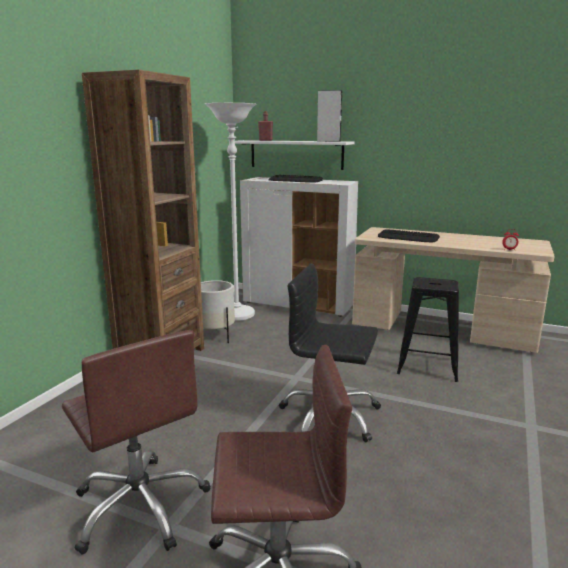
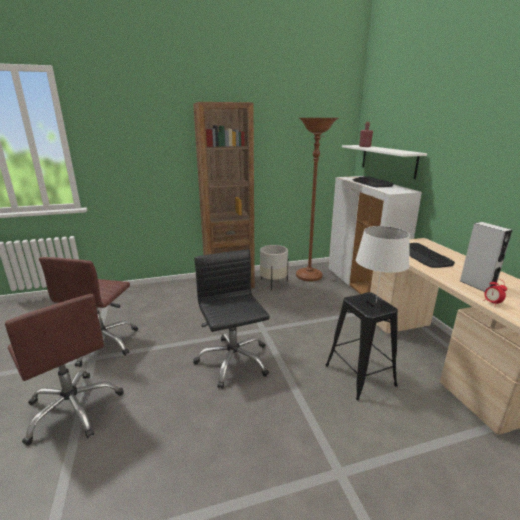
camera: 50 degrees right, 5 degrees up
white floor lamp [205,103,256,321] -> brown floor lamp [296,118,338,282]
grey speaker [317,90,342,142] -> grey speaker moved to [460,222,512,292]
none -> white table lamp [356,226,410,302]

